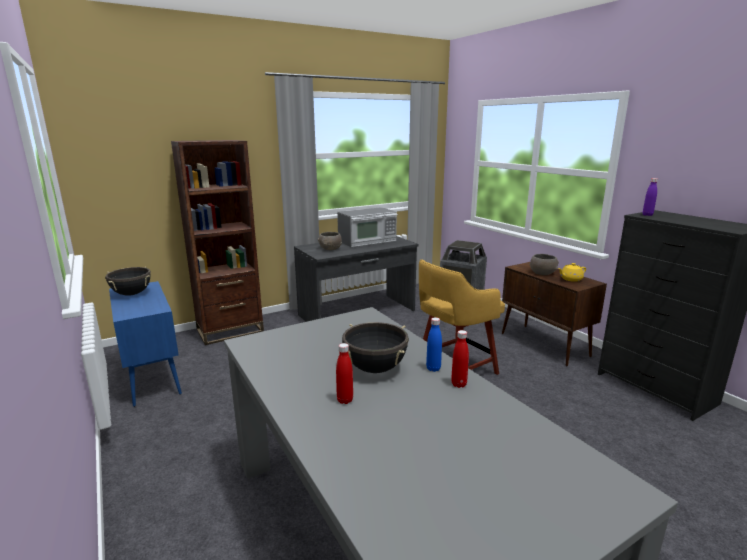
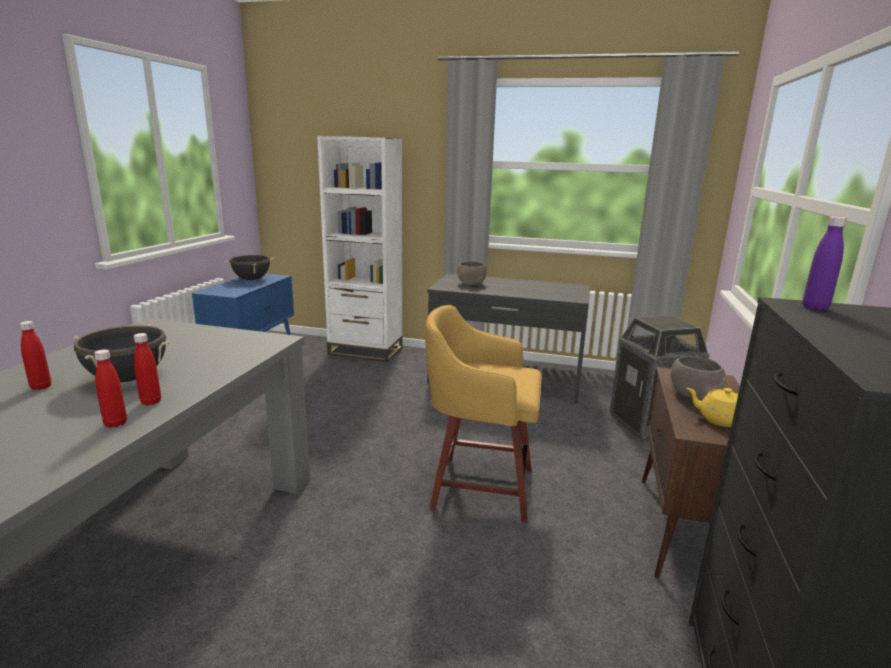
camera: 45 degrees right, 0 degrees up
brown bookcase [171,140,264,345] -> white bookcase [317,136,403,362]
microwave [337,207,398,247] -> none
blue bottle [426,317,442,372] -> red bottle [134,333,161,405]

